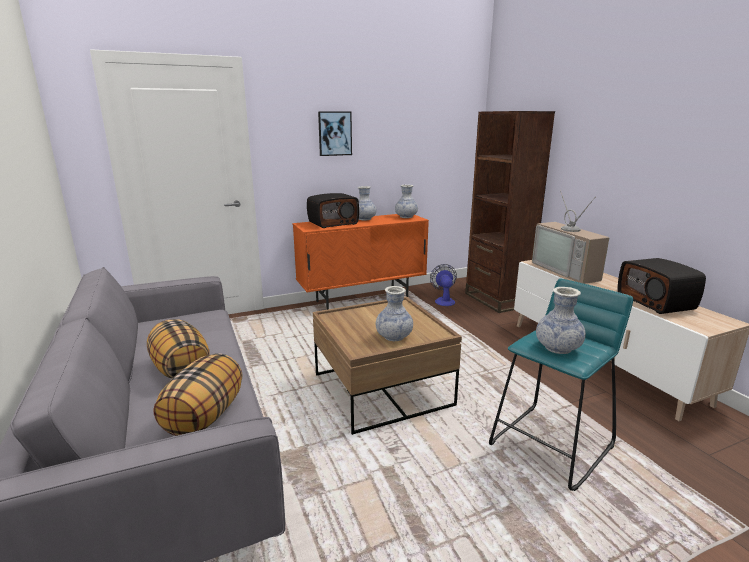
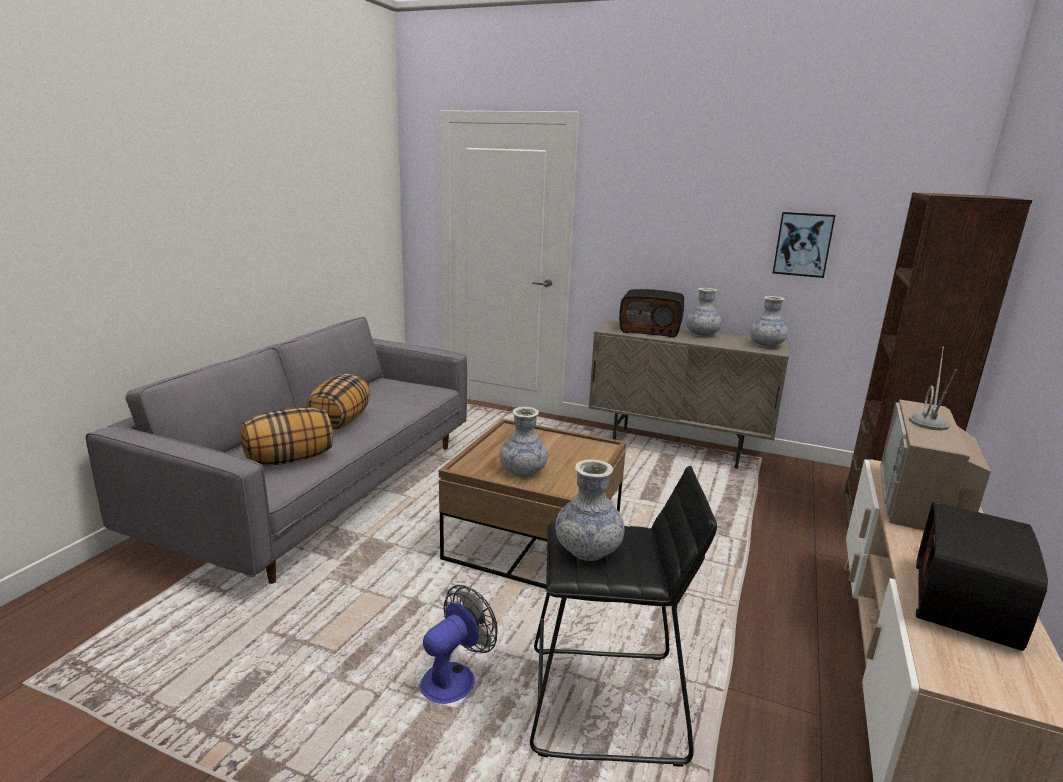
camera: 45 degrees right, 0 degrees up
orange cabinet [293,214,429,310] -> beige cabinet [588,320,790,469]
picture [318,111,352,156] -> picture moved to [773,212,836,278]
fan [430,264,457,306] -> fan moved to [420,585,498,704]
turquoise stool [489,279,633,491] -> black stool [530,466,717,767]

